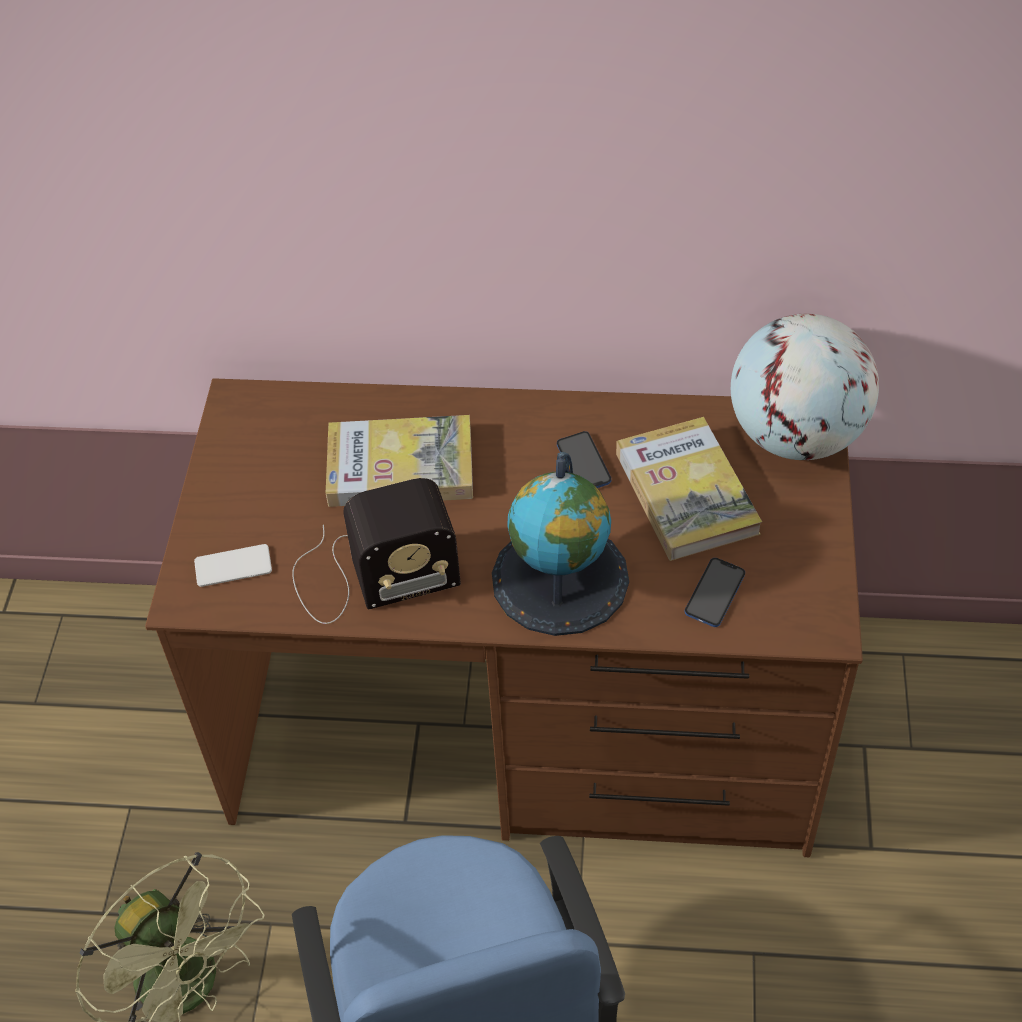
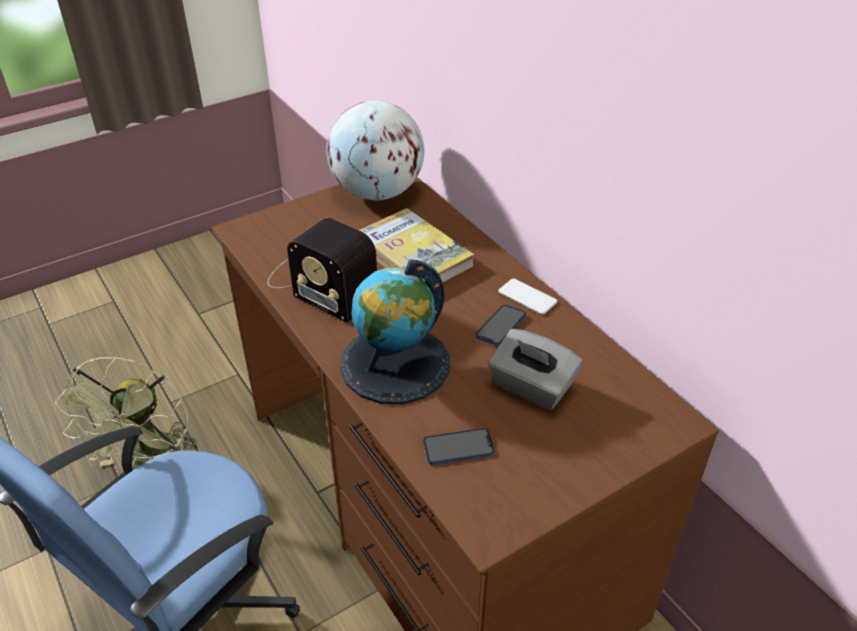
camera: 50 degrees right, 10 degrees down
phone [194,544,272,587] -> phone moved to [498,279,557,315]
book [616,417,762,561] -> grey tissue box [488,329,582,410]
globe [731,313,879,460] -> globe moved to [326,100,424,200]

